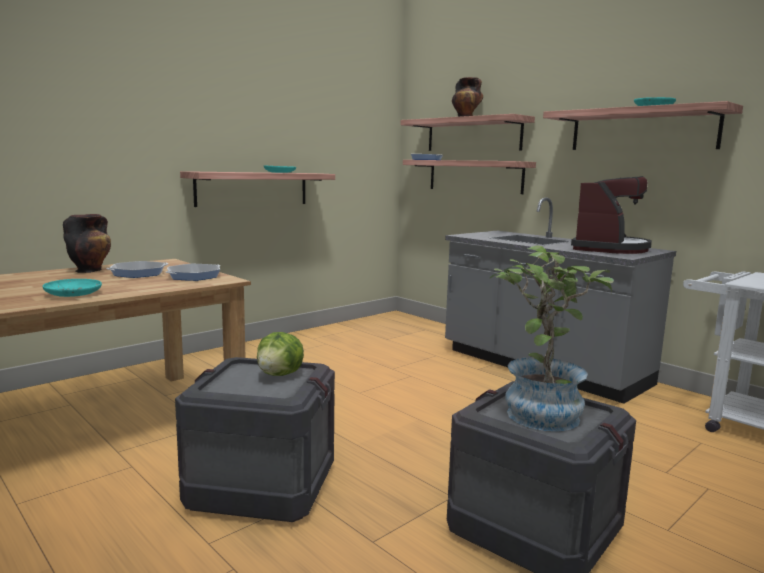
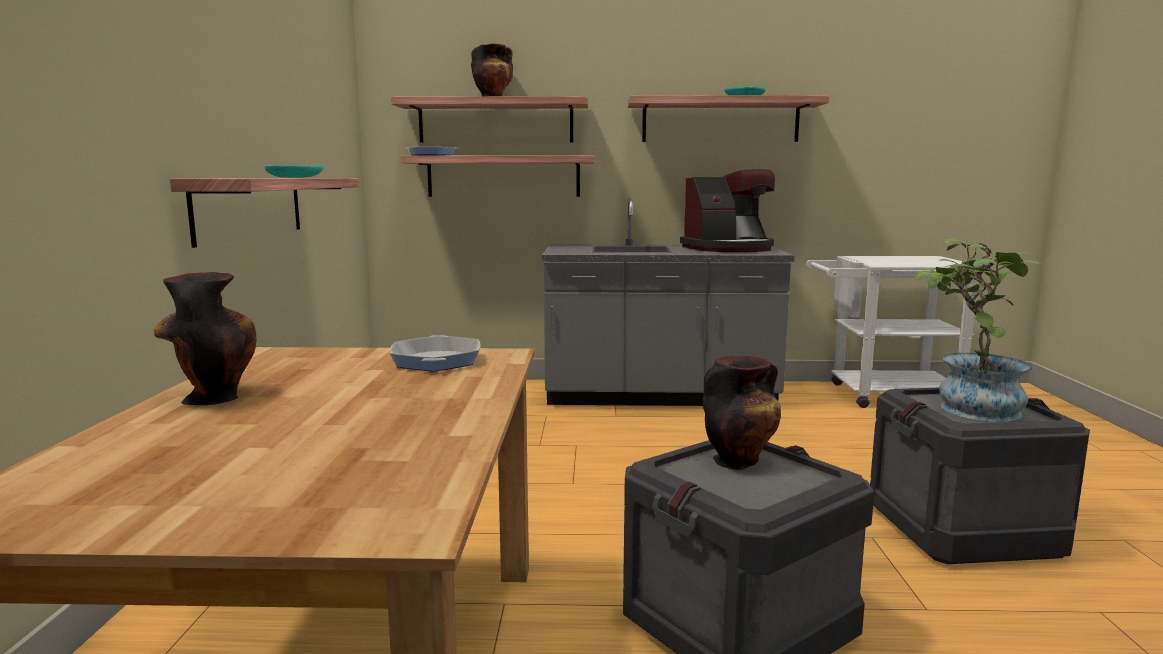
camera: 45 degrees left, 0 degrees up
turquoise plate [43,279,102,297] -> none
frying pan [106,261,168,278] -> none
lettuce [257,332,304,376] -> vase [703,356,781,470]
coffee machine [571,176,652,254] -> coffee machine turned 90 degrees clockwise [680,169,775,252]

